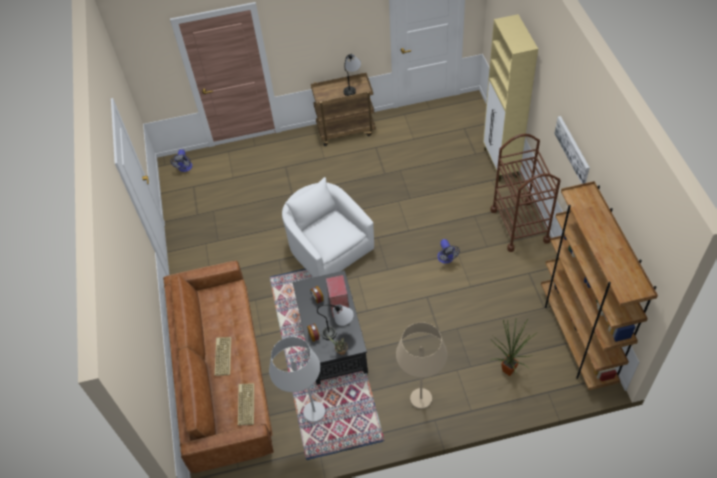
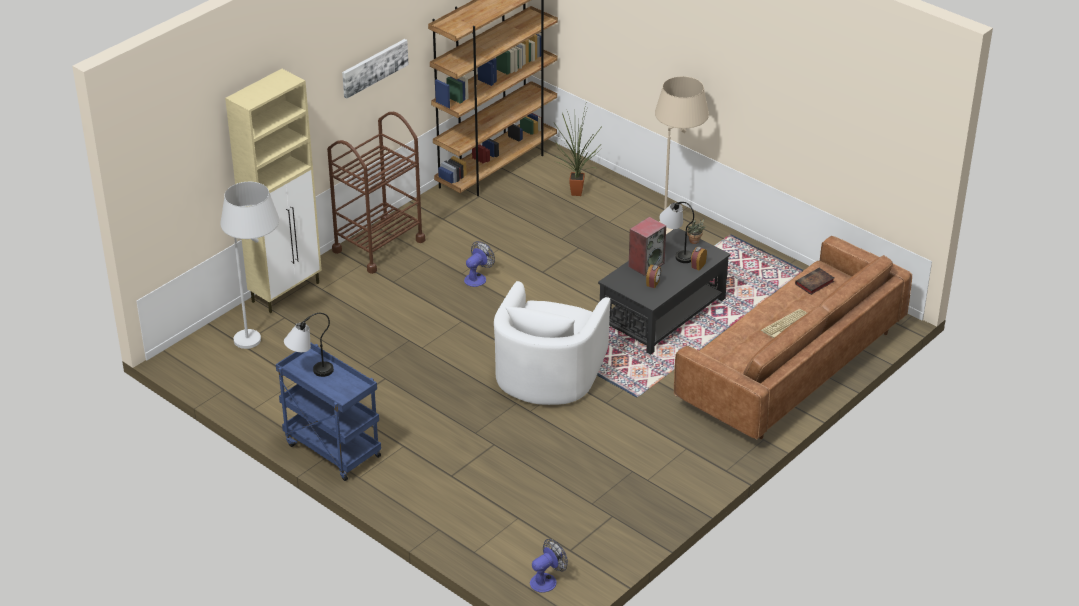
camera: 130 degrees left, 15 degrees down
keyboard [238,383,254,426] -> book [795,268,834,295]
white floor lamp [269,337,325,422] -> white floor lamp moved to [220,182,279,349]
brown cart [311,73,375,146] -> blue cart [276,342,381,481]

